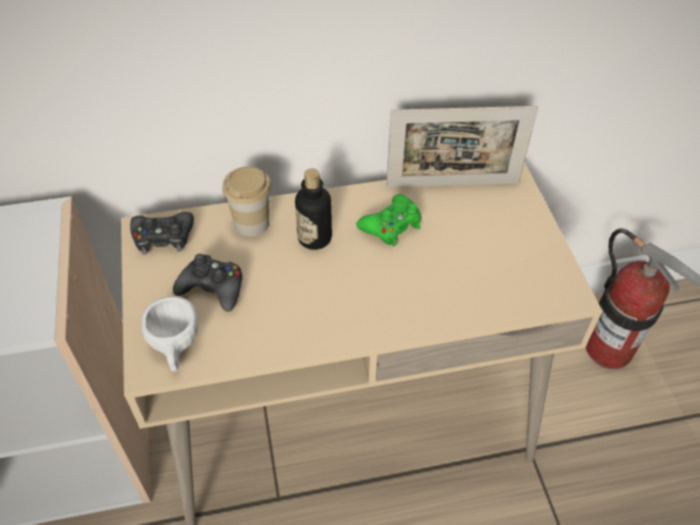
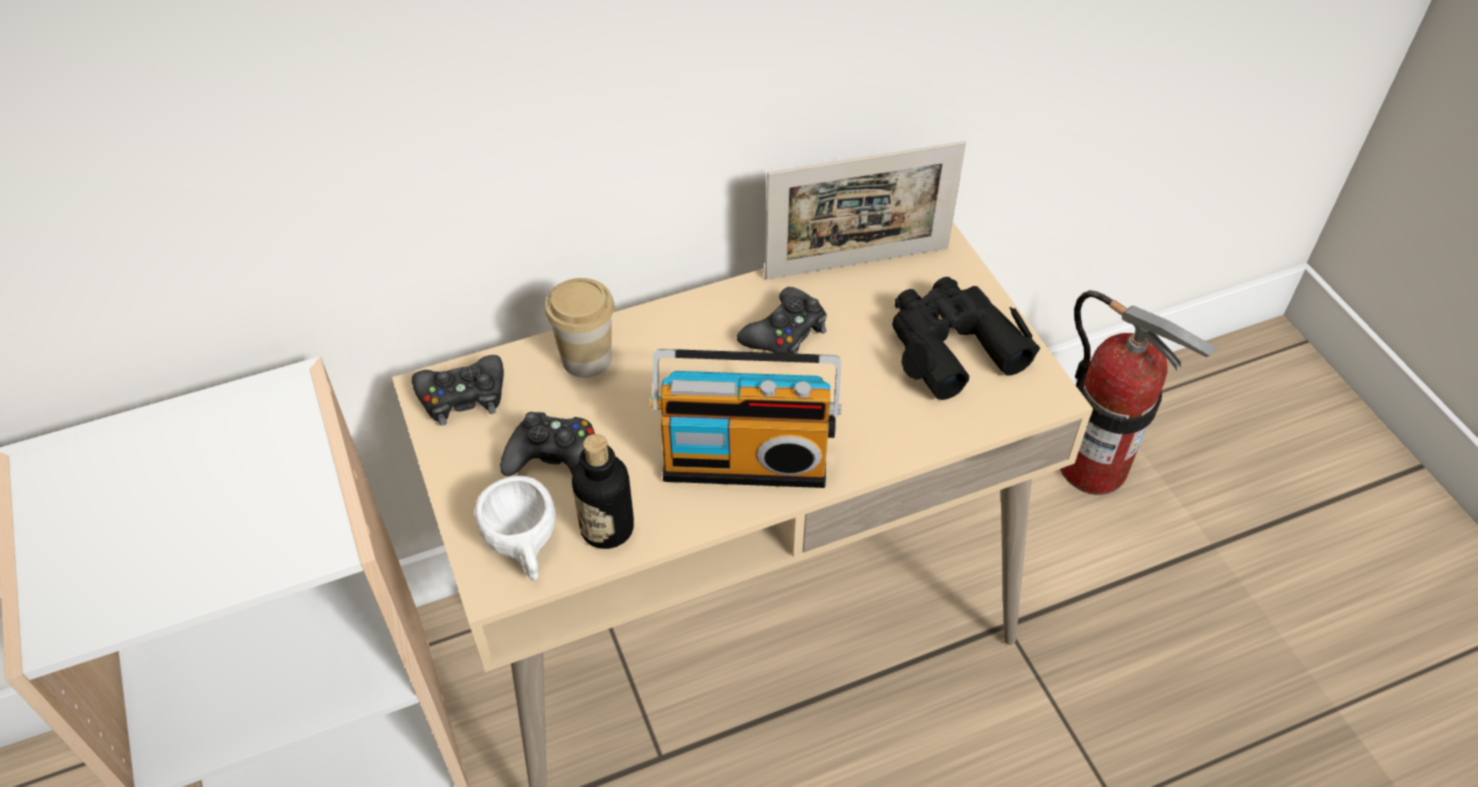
camera: 10 degrees left, 0 degrees up
bottle [295,168,332,250] -> bottle moved to [572,434,634,549]
green game controller [356,194,422,246] -> black game controller [737,287,827,354]
none -> radio [651,349,841,488]
none -> black binoculars [892,277,1040,400]

